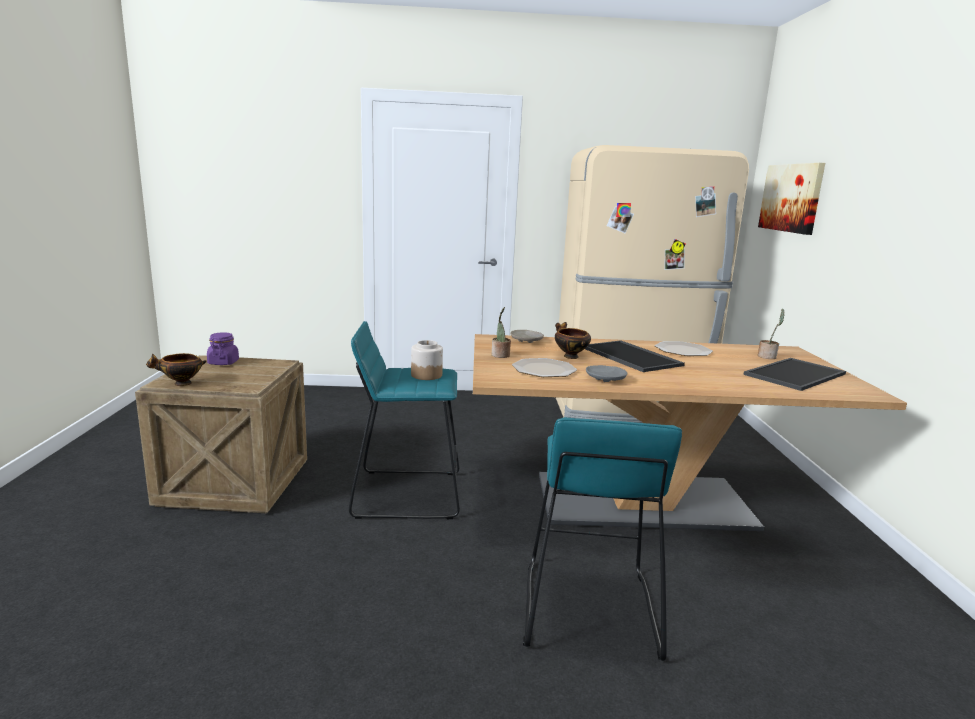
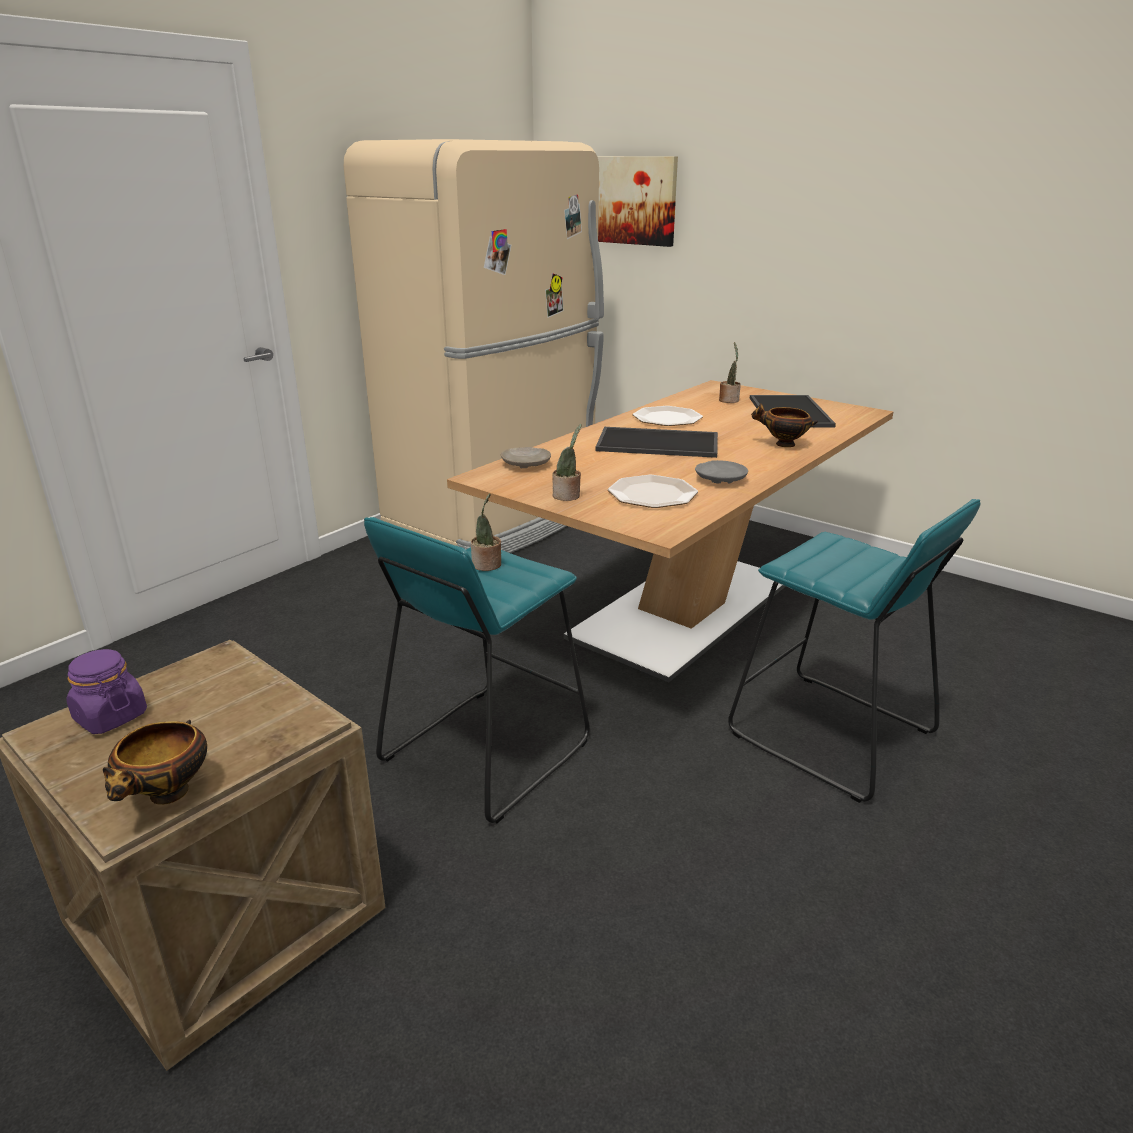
camera: 50 degrees left, 10 degrees up
jar [411,340,443,380] -> potted plant [471,493,501,571]
bowl [555,322,591,359] -> bowl moved to [751,403,818,447]

